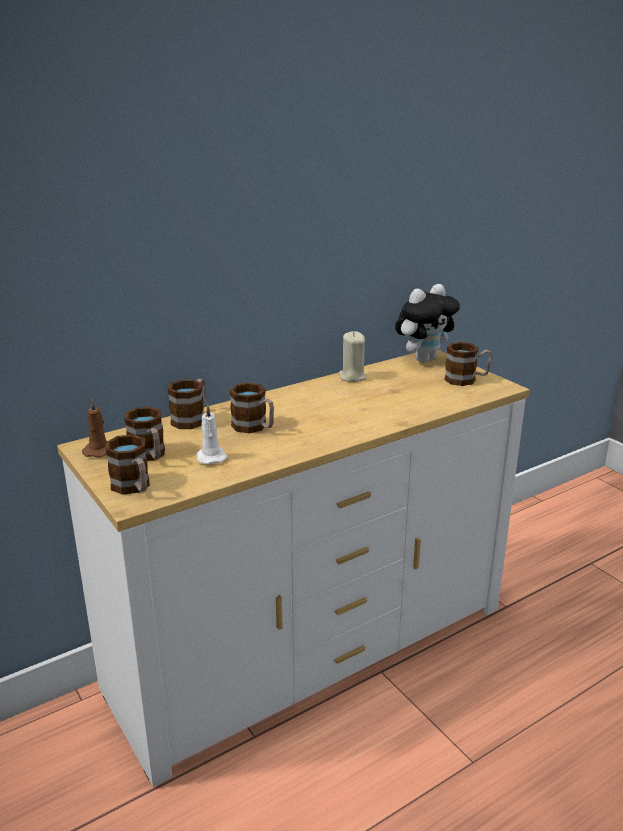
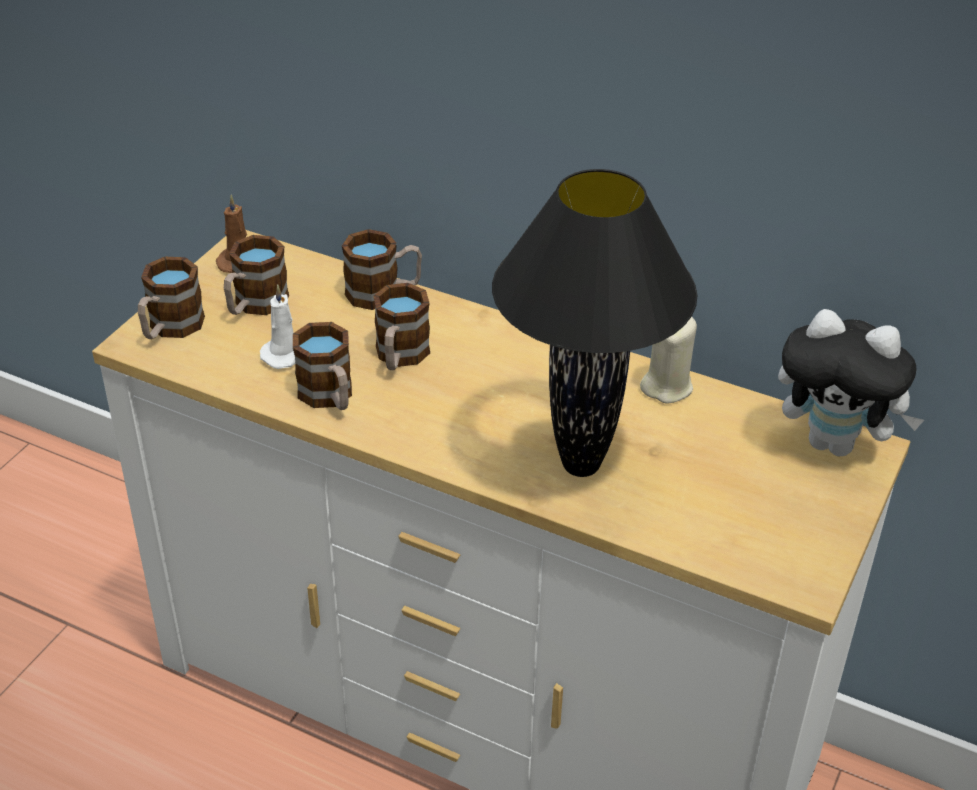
camera: 60 degrees right, 15 degrees up
mug [444,342,492,386] -> mug moved to [293,322,352,410]
none -> black table lamp [492,169,697,477]

